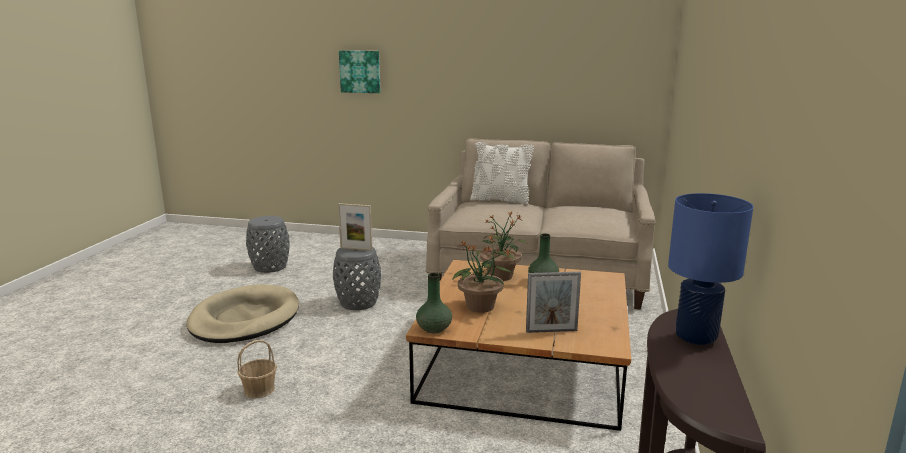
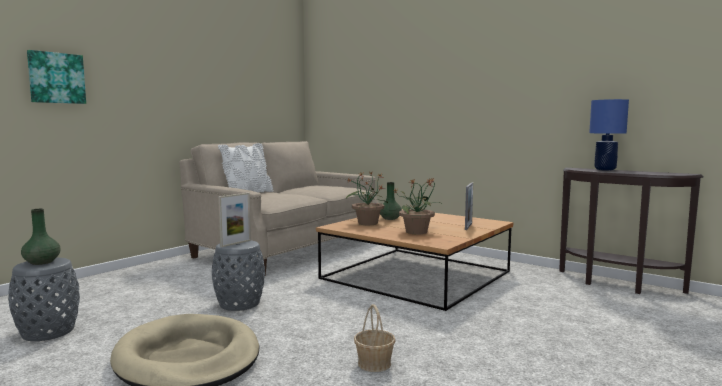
camera: 65 degrees left, 10 degrees down
green vase [416,273,452,333] -> green vase moved to [21,209,61,265]

